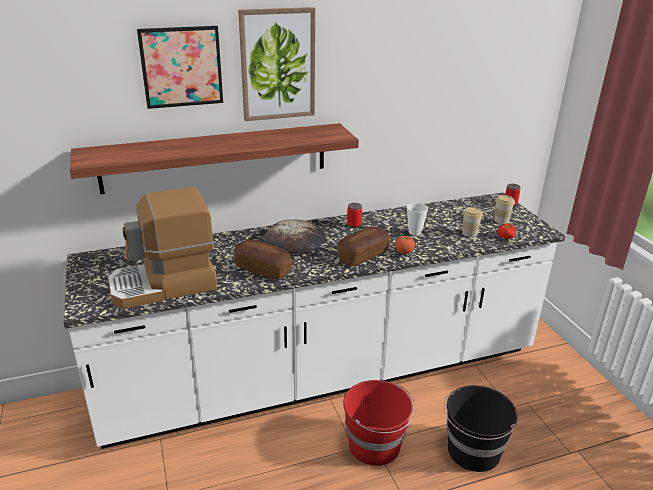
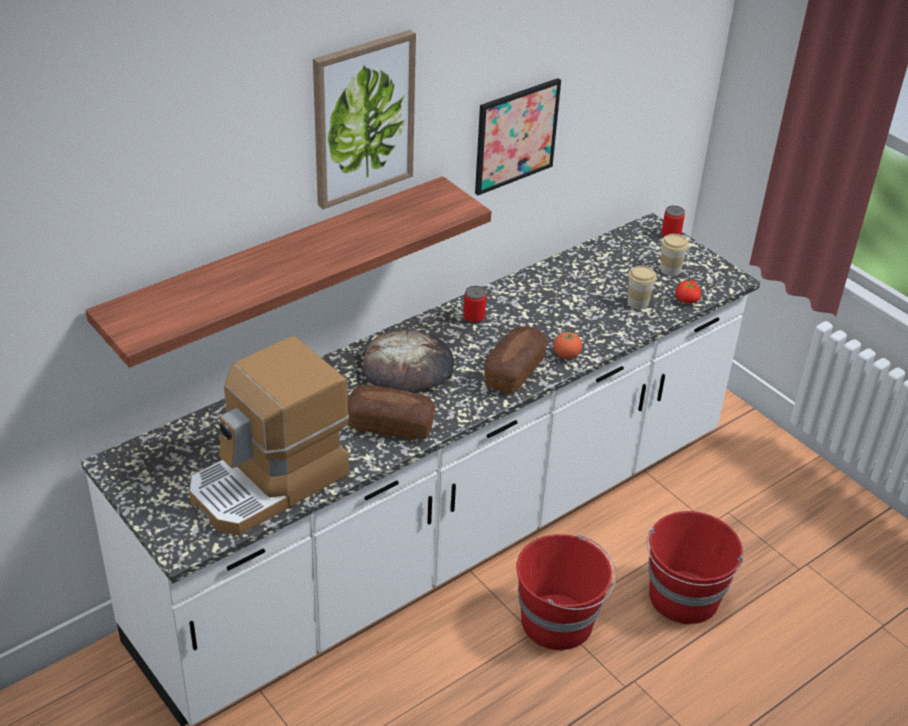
camera: 20 degrees left, 10 degrees up
picture [137,26,223,109] -> picture moved to [475,78,561,195]
cup [407,203,428,236] -> none
black bucket [444,385,518,472] -> red bucket [647,511,743,624]

